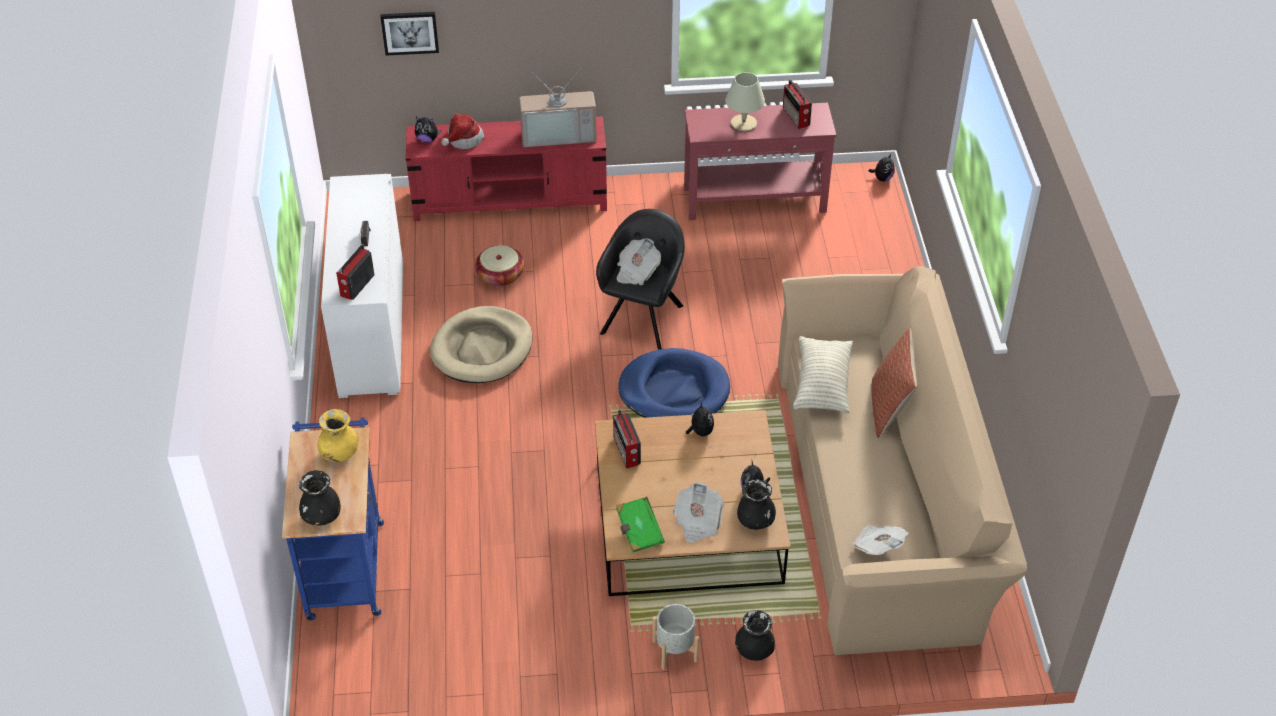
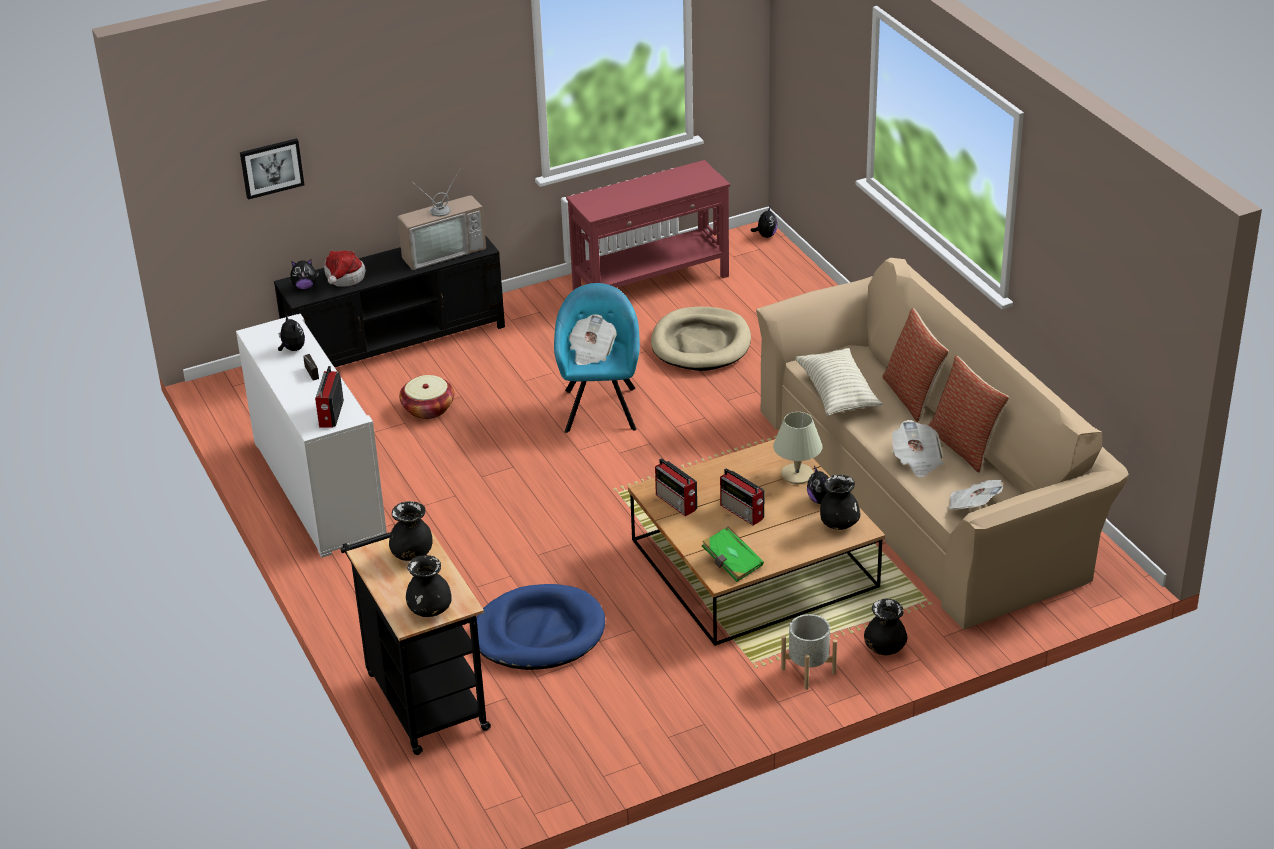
camera: 20 degrees left, 10 degrees down
blue cart [282,418,384,621] -> black cart [340,526,491,755]
yellow vase [317,409,359,462] -> black vase [389,501,433,561]
red tv stand [406,116,607,221] -> black tv stand [274,235,505,367]
beige dog bed [430,306,533,383] -> beige dog bed moved to [651,306,751,371]
black armchair [596,209,685,349] -> turquoise armchair [554,283,640,433]
blue dog bed [618,348,730,418] -> blue dog bed moved to [476,584,605,670]
newspaper [673,482,724,543] -> newspaper moved to [892,420,944,478]
plush toy [686,402,714,436] -> plush toy moved to [278,314,305,351]
beige table lamp [725,72,765,132] -> beige table lamp moved to [773,412,822,484]
radio [783,79,812,129] -> radio moved to [720,468,764,526]
none -> pillow [928,355,1009,472]

